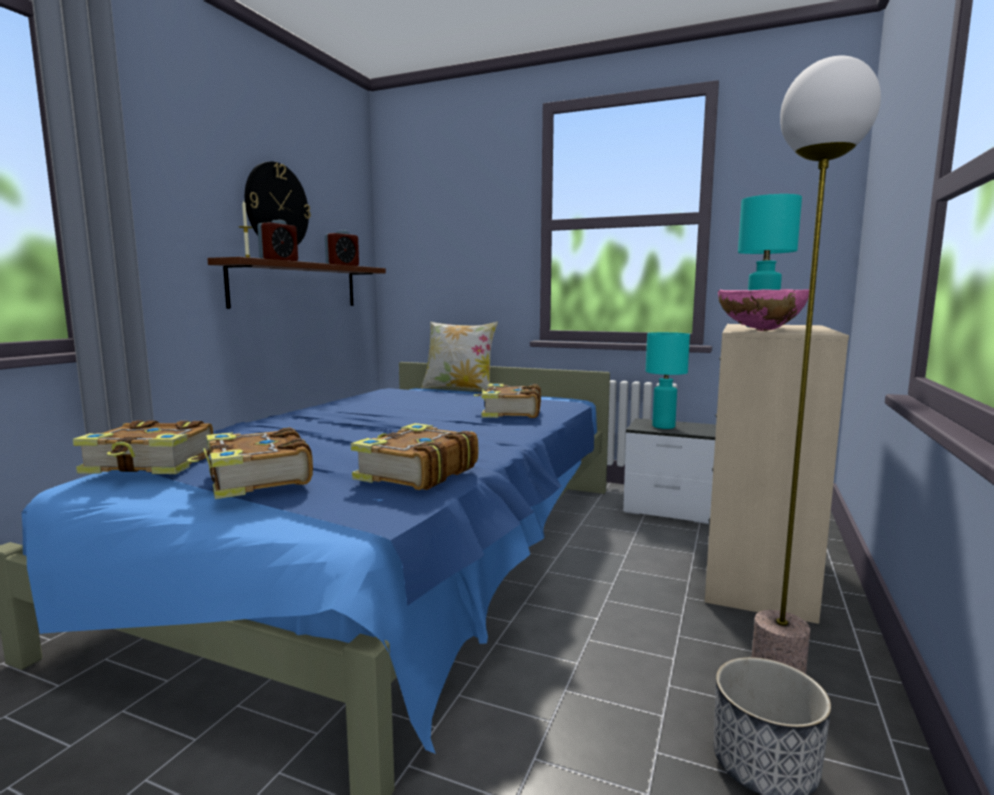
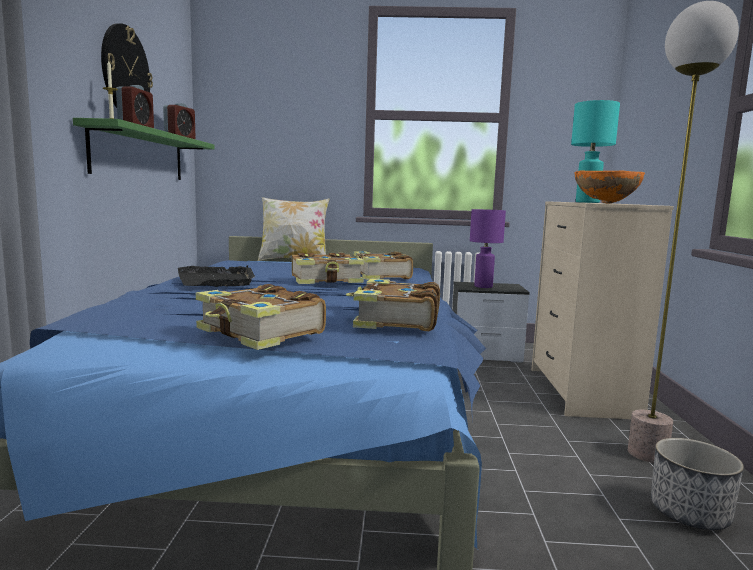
camera: 20 degrees left, 0 degrees up
book [73,421,213,474] -> book moved to [292,253,364,284]
brown shelf [207,257,386,309] -> green shelf [73,118,215,180]
turquoise table lamp [646,332,690,429] -> purple table lamp [470,209,506,288]
pink bowl [718,289,809,331] -> orange bowl [574,170,645,204]
none -> black tray [178,265,255,287]

